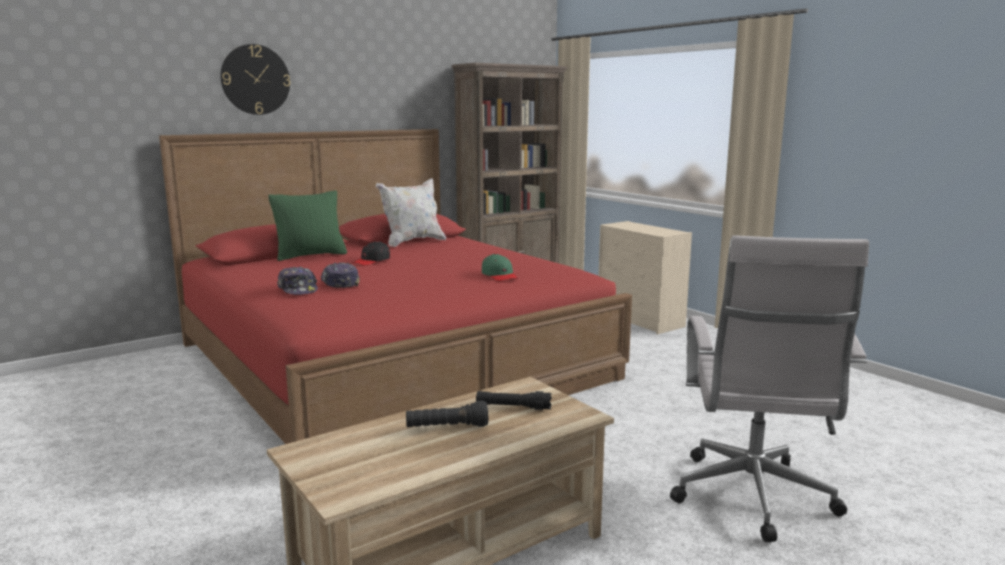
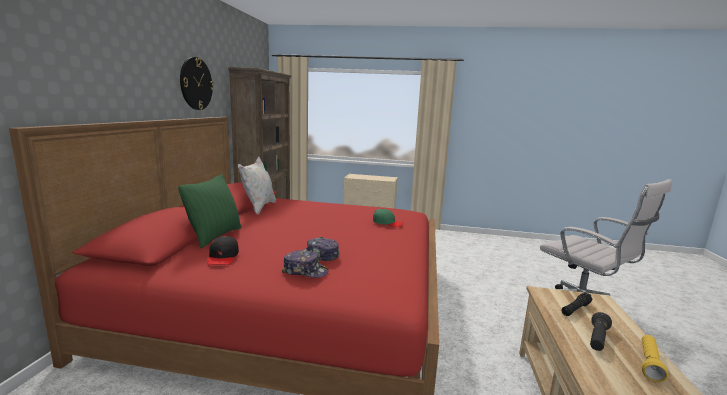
camera: 45 degrees left, 0 degrees up
wall clock [221,44,290,115] -> wall clock moved to [180,57,214,110]
black cap [352,241,390,266] -> black cap moved to [207,236,239,265]
none -> yellow flashlight [642,335,669,382]

